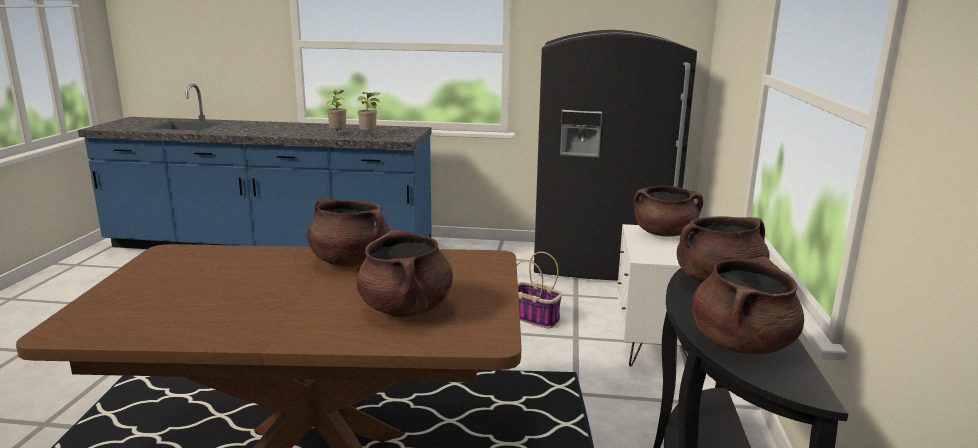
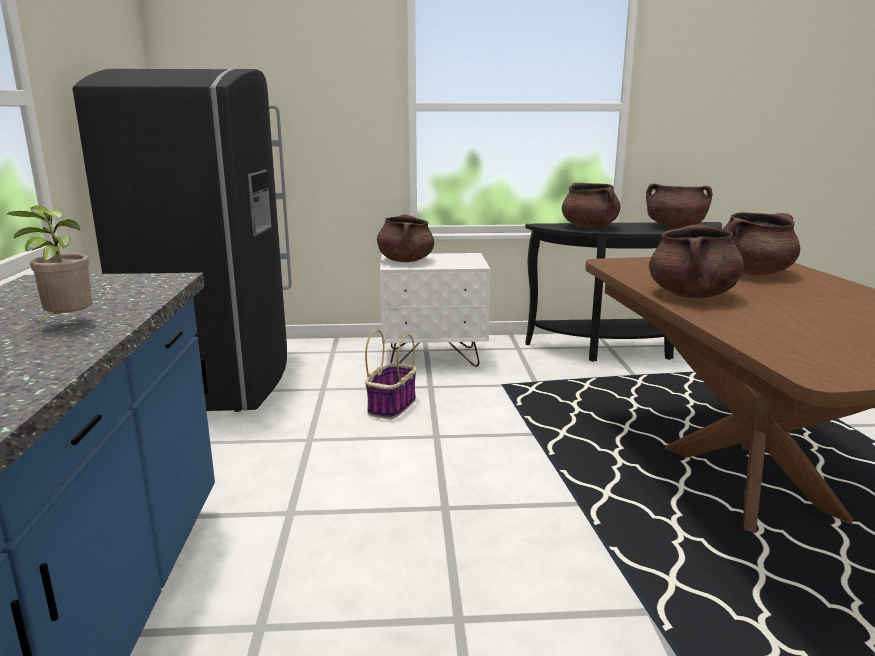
camera: 100 degrees left, 0 degrees up
potted plant [358,92,380,133] -> none

